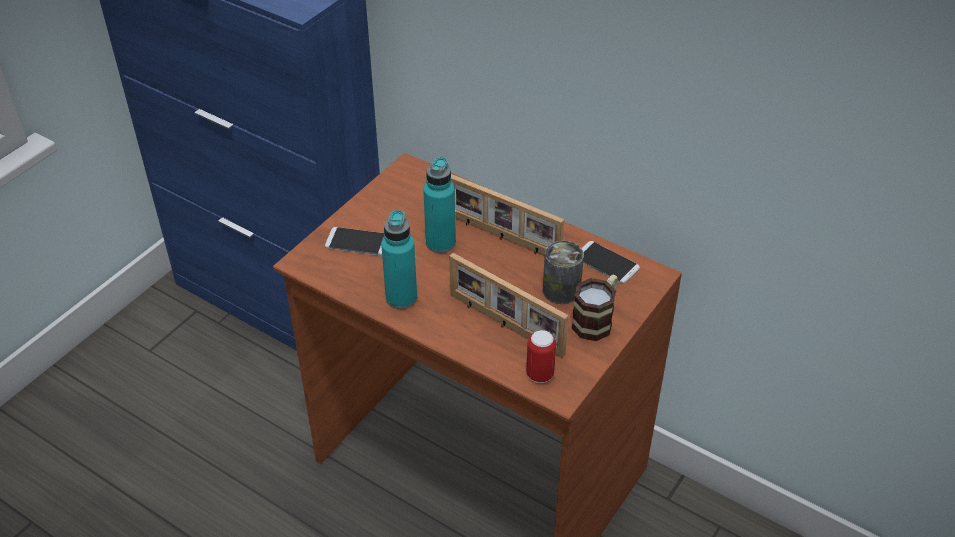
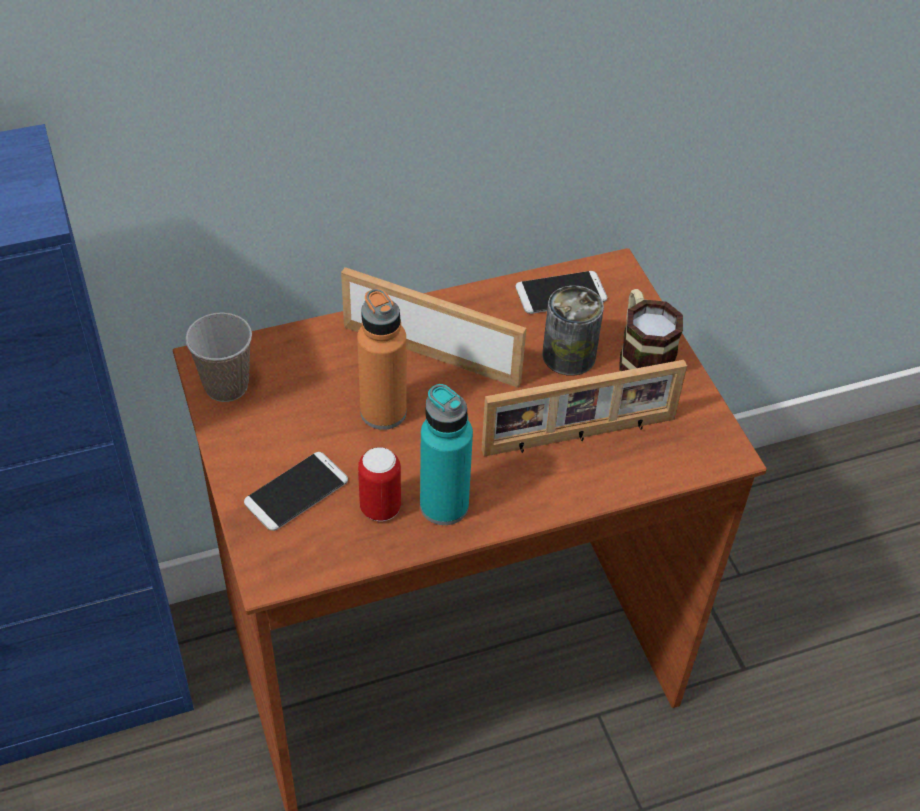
camera: 55 degrees left, 5 degrees up
turquoise bottle [423,157,456,253] -> orange bottle [357,289,407,430]
picture frame [451,174,564,256] -> picture frame turned 135 degrees counterclockwise [341,267,526,388]
can [526,330,556,383] -> can moved to [358,447,401,521]
none -> cup [185,312,252,402]

